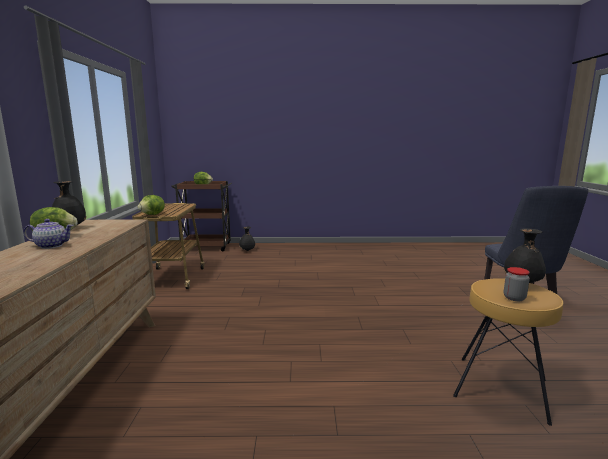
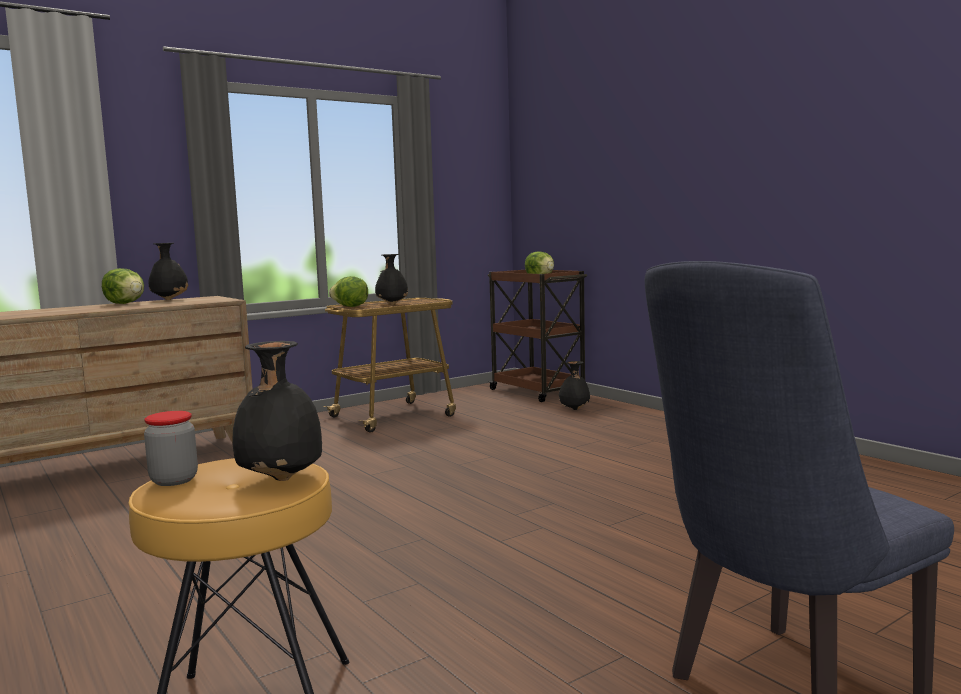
camera: 55 degrees right, 5 degrees down
teapot [24,219,73,249] -> none
none -> black vase [375,254,408,305]

